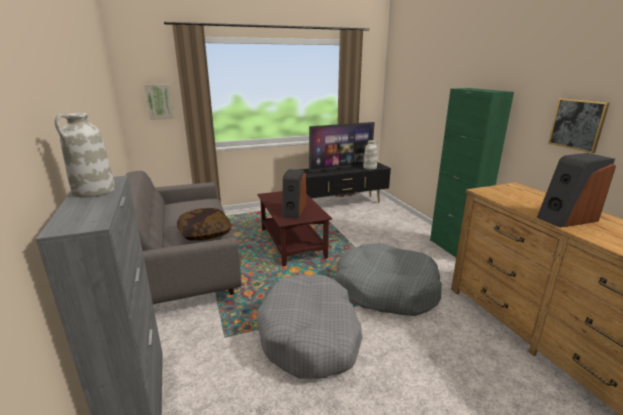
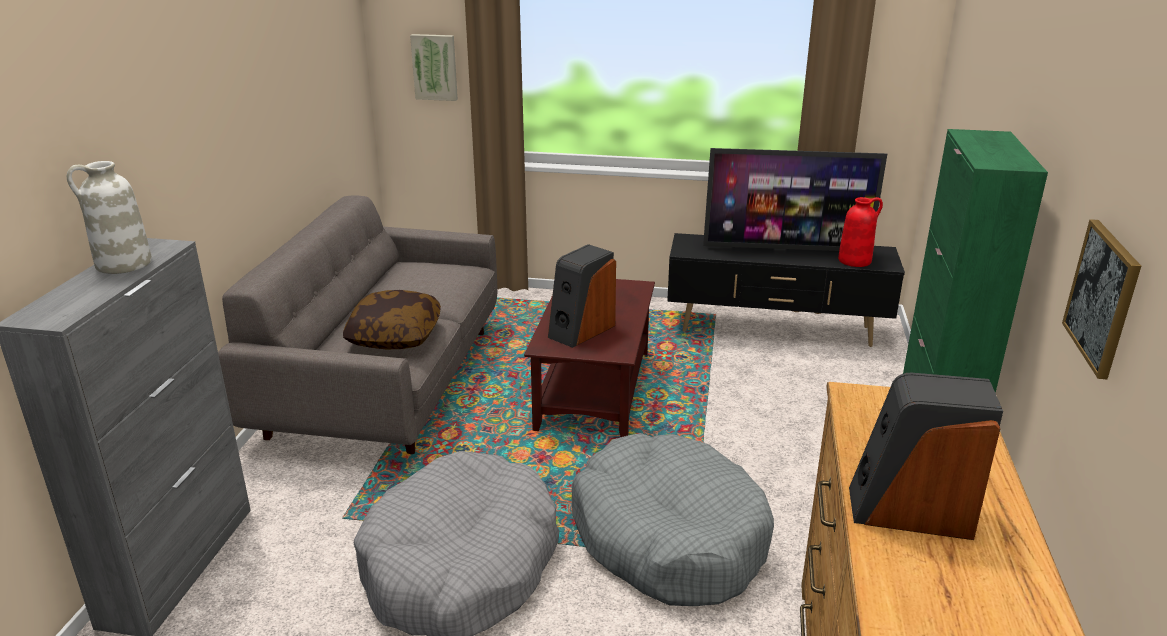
camera: 30 degrees right, 5 degrees up
white vase [363,140,378,170] -> red vase [838,197,883,267]

